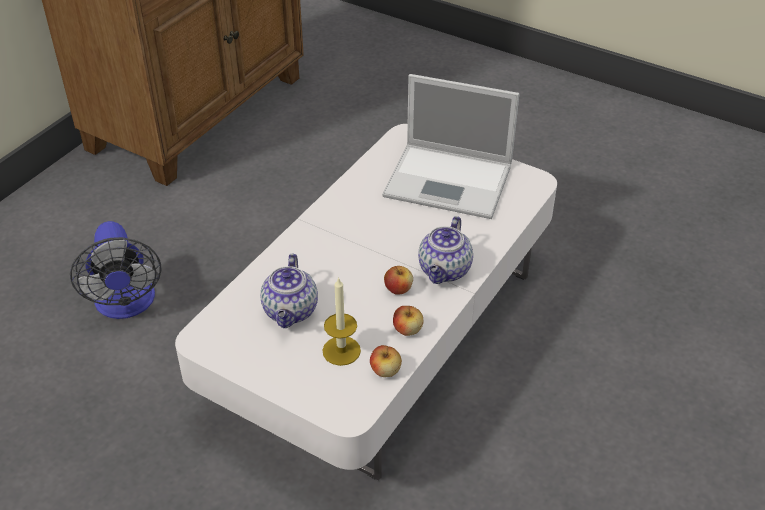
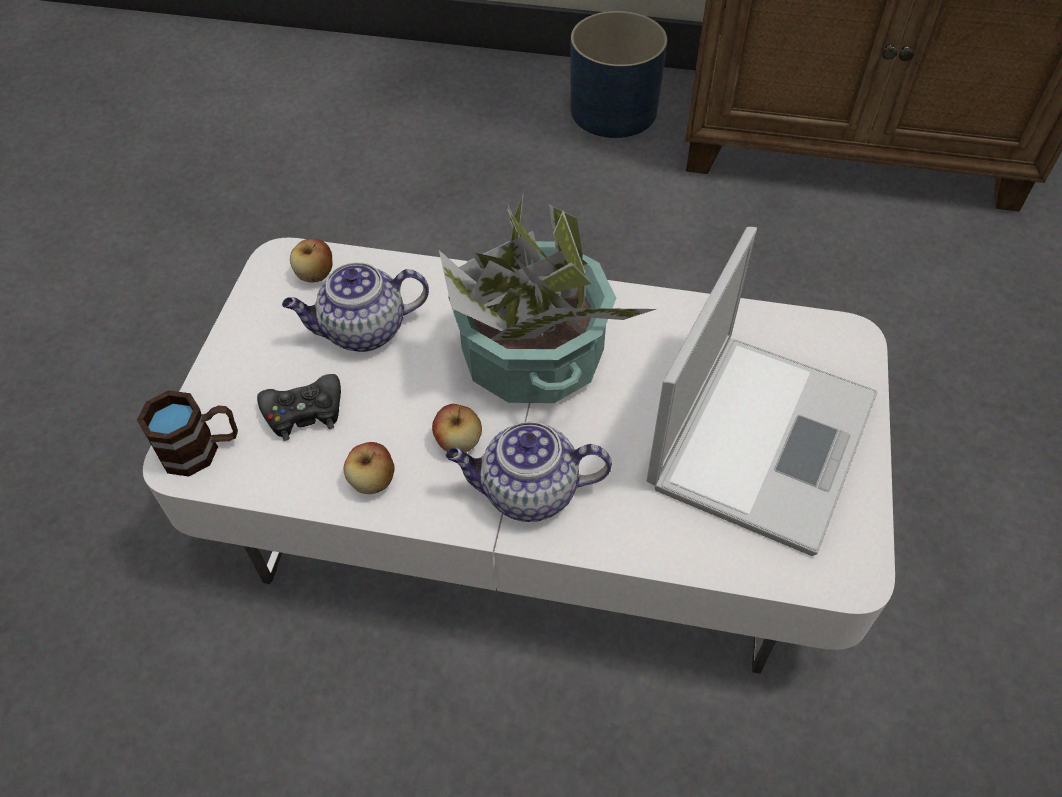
camera: 70 degrees right, 10 degrees up
fan [70,221,161,319] -> none
candle [323,277,361,366] -> black game controller [257,374,341,441]
apple [370,345,402,377] -> apple moved to [290,239,333,283]
laptop [382,74,520,219] -> laptop turned 150 degrees counterclockwise [646,227,877,556]
none -> brown mug [137,390,238,477]
none -> potted plant [439,193,656,403]
none -> blue planter [570,11,667,138]

